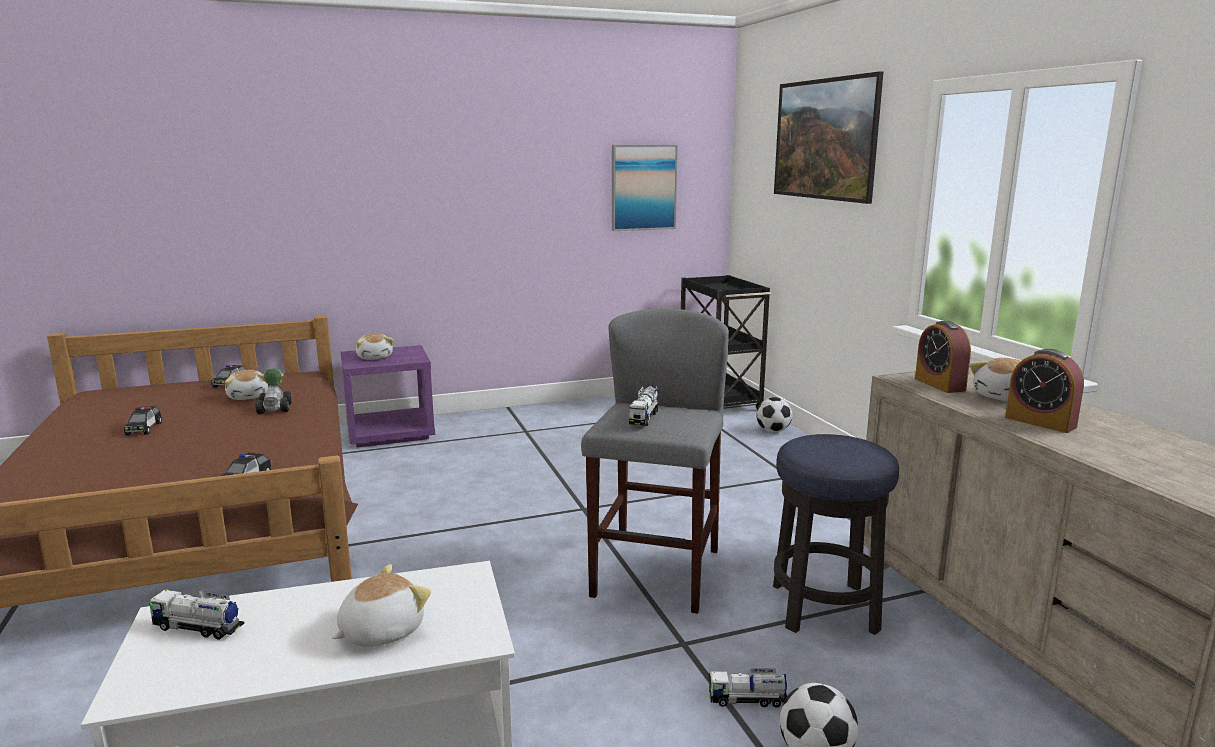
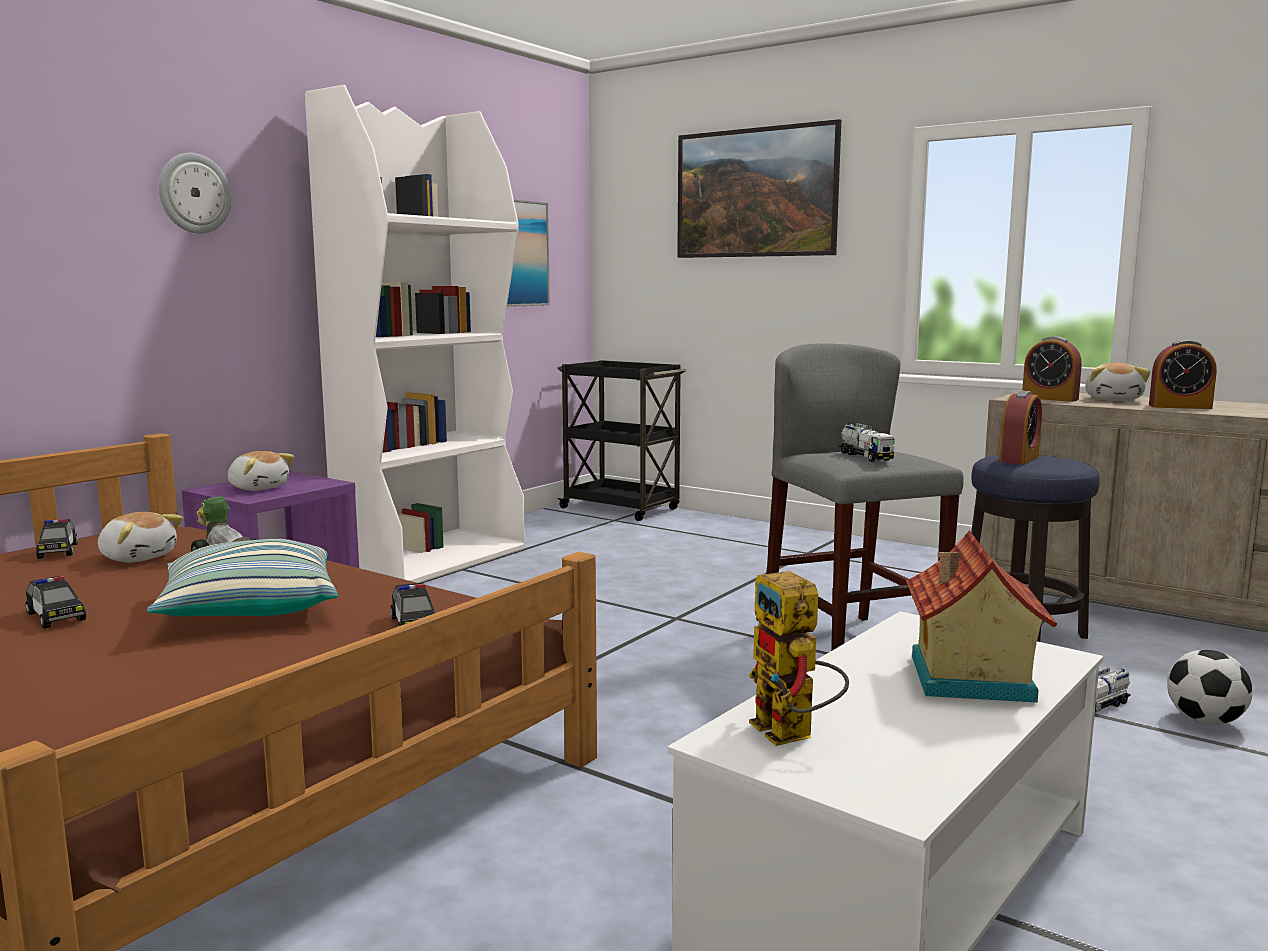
camera: 35 degrees left, 5 degrees down
toy truck [149,589,244,640] -> toy robot [749,571,849,746]
plush toy [332,564,431,647] -> toy house [906,530,1057,703]
football [756,397,792,432] -> none
none -> pillow [147,539,338,616]
none -> wall clock [158,153,232,234]
none -> white bookcase [305,85,525,583]
none -> alarm clock [999,390,1042,465]

